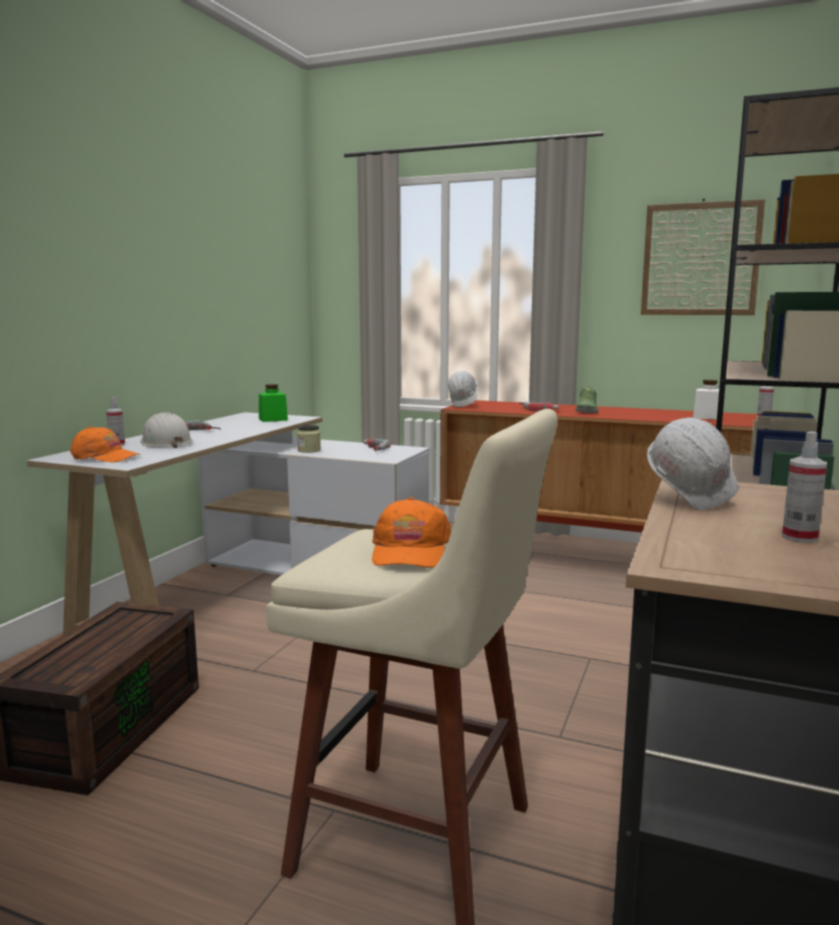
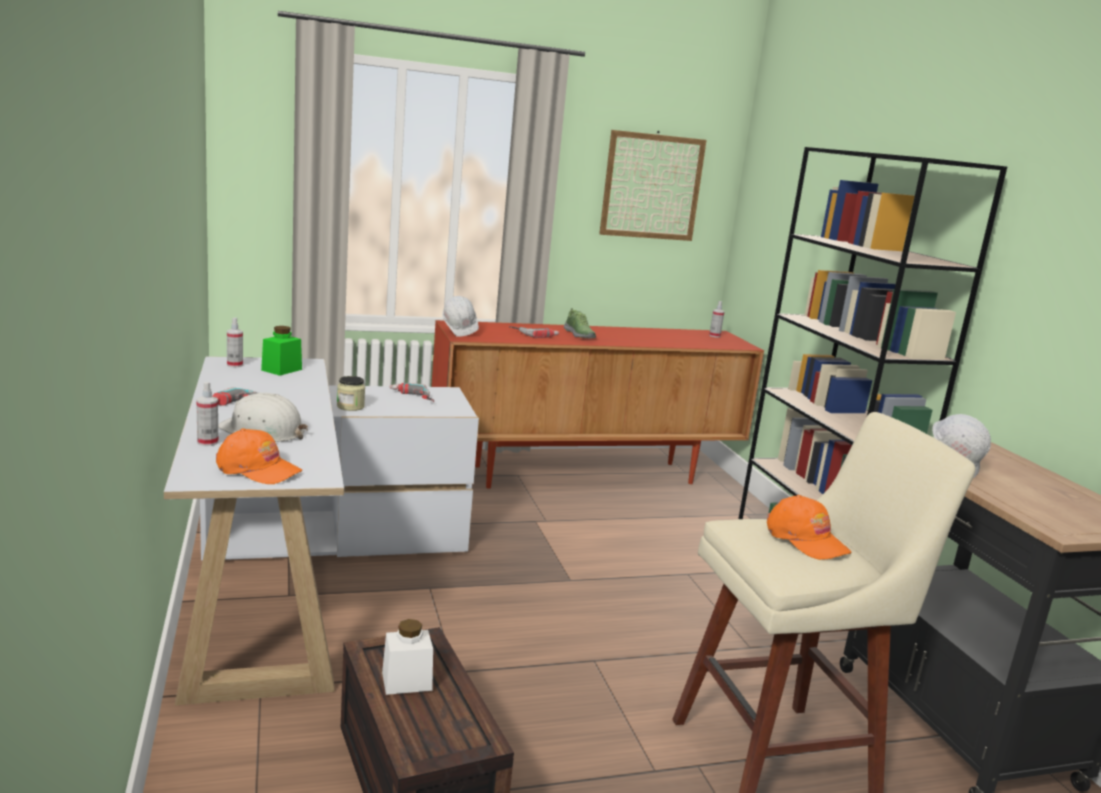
camera: 40 degrees left, 5 degrees up
orange cap [70,426,140,462] -> orange cap turned 45 degrees clockwise [216,429,302,484]
white jar [693,380,719,420] -> white jar moved to [382,619,433,695]
spray bottle [782,432,827,543] -> spray bottle moved to [227,318,243,367]

